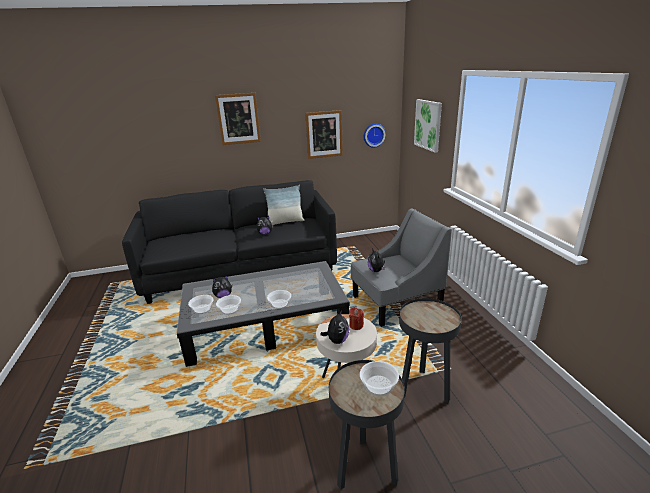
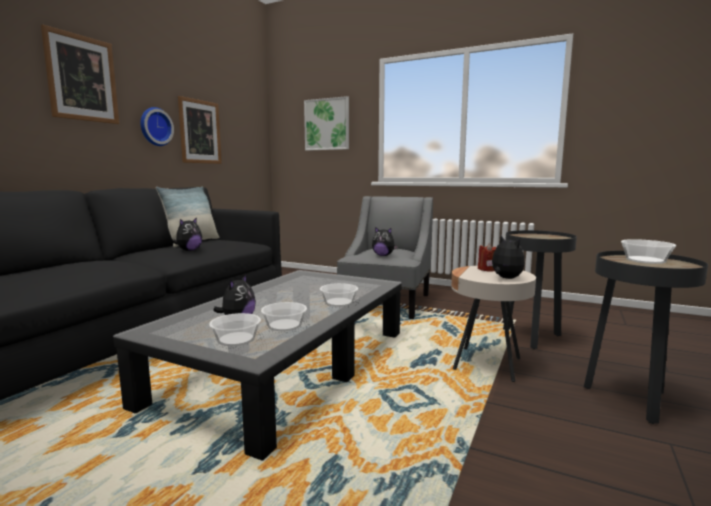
camera: 50 degrees left, 15 degrees down
wall clock [364,123,386,148] -> wall clock moved to [140,107,174,146]

